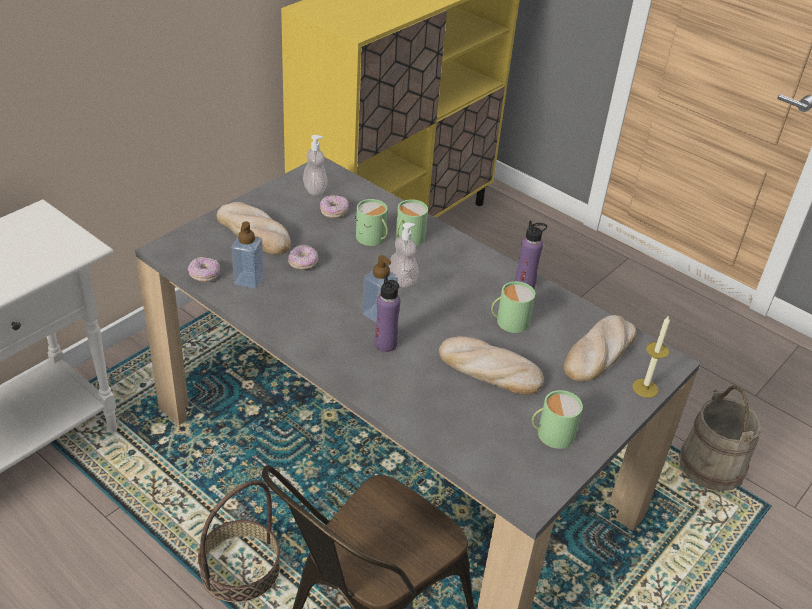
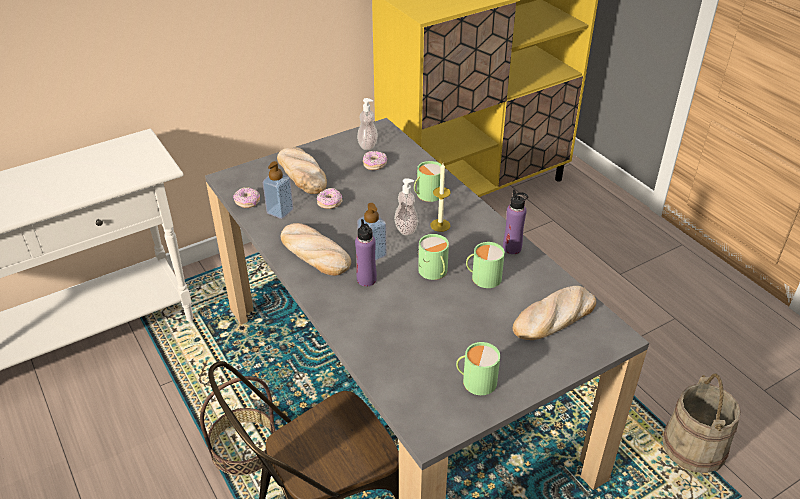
camera: 20 degrees right, 0 degrees up
green mug [355,199,388,246] -> green mug moved to [417,234,449,280]
bread [439,336,544,395] -> bread moved to [281,223,351,276]
candle [632,315,670,398] -> candle moved to [430,164,451,232]

